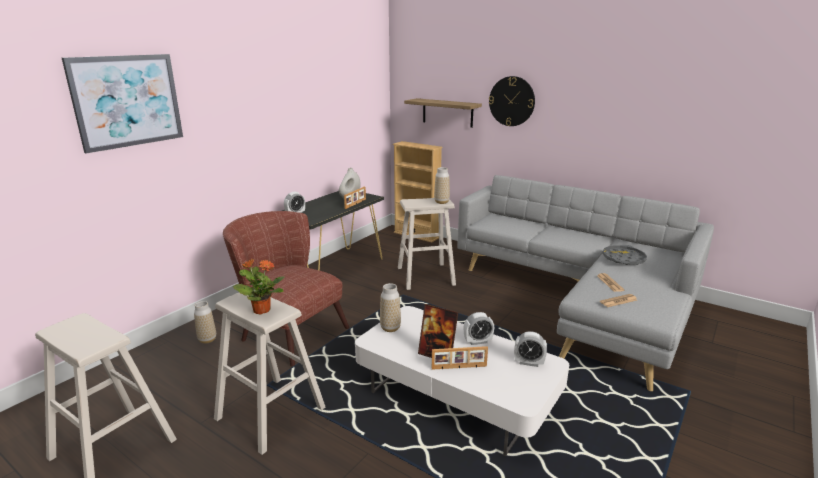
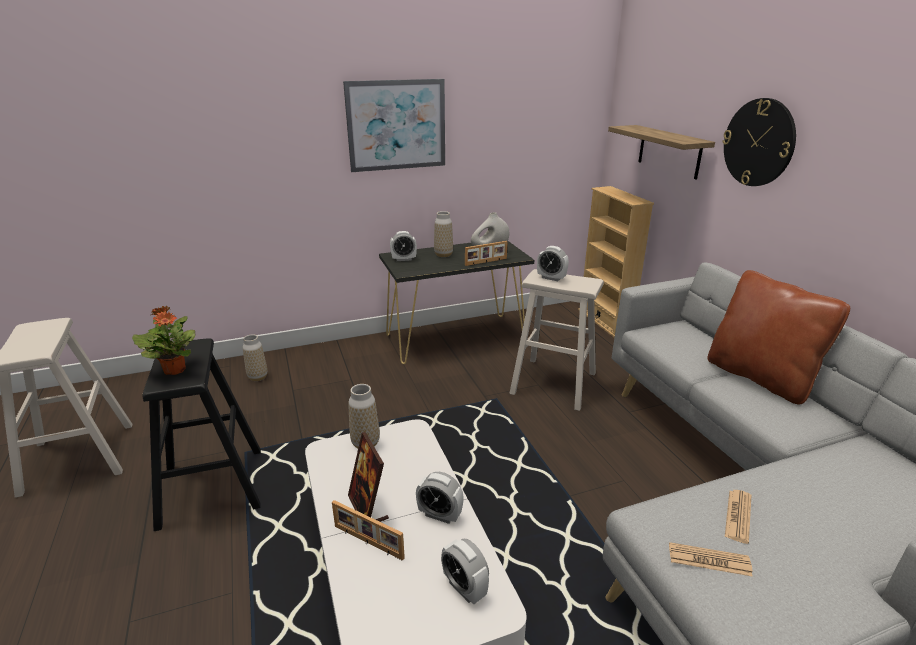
camera: 35 degrees right, 5 degrees up
picture [62,54,183,154] -> picture moved to [343,79,445,172]
beige stool [214,293,325,455] -> black stool [143,338,261,531]
brown armchair [223,211,349,366] -> none
vase [434,167,450,204] -> vase moved to [434,211,453,257]
grey tray [602,245,647,265] -> none
none -> alarm clock [537,246,569,281]
none -> brown pillow [707,270,850,404]

